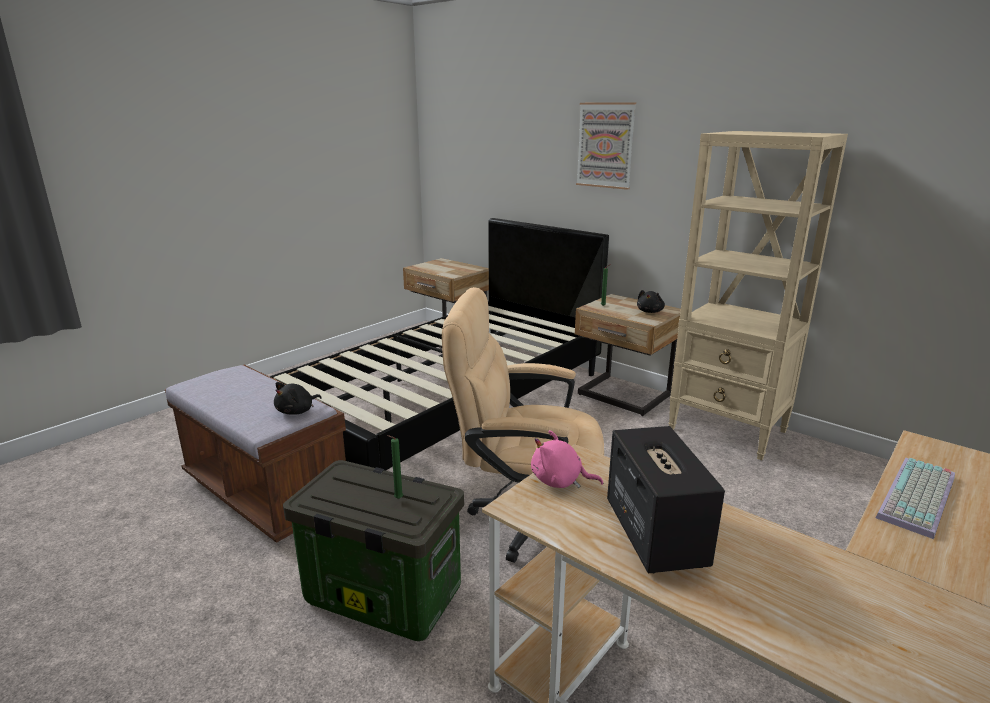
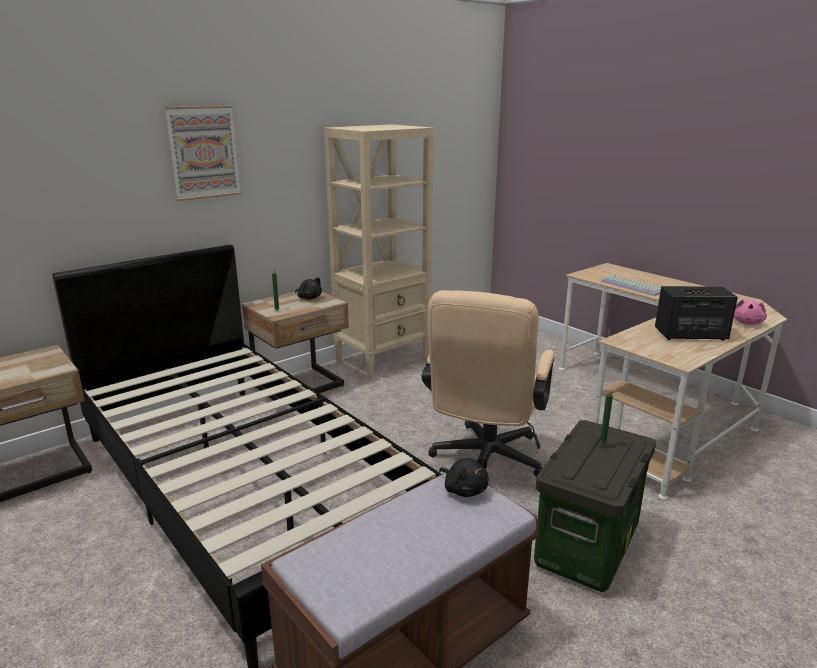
camera: 80 degrees left, 0 degrees up
pink plush toy [531,430,603,488] -> pink plush toy moved to [734,299,767,325]

